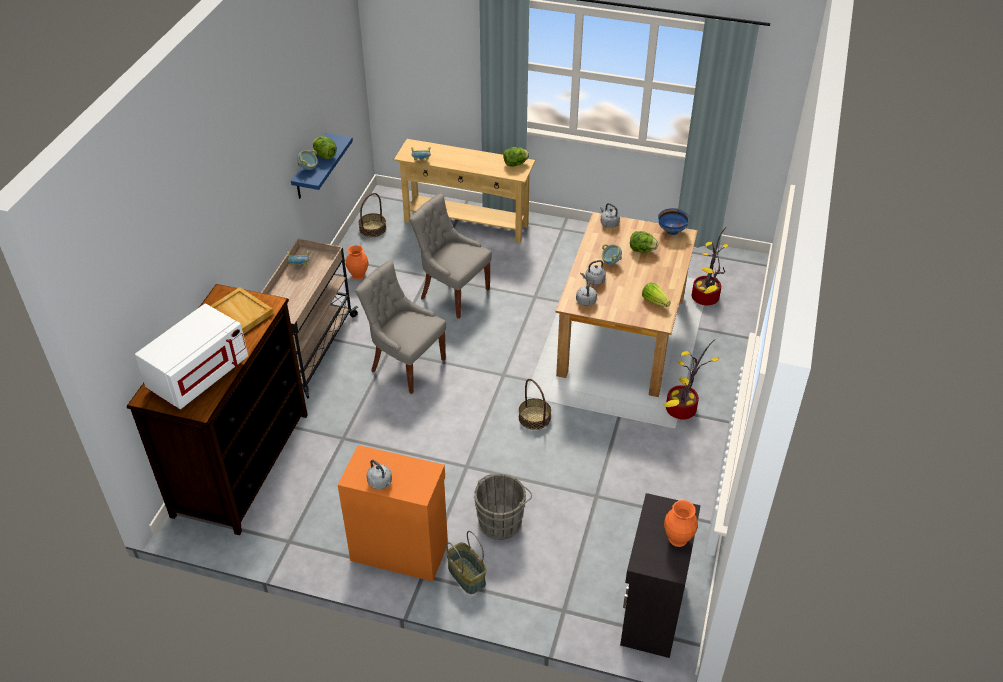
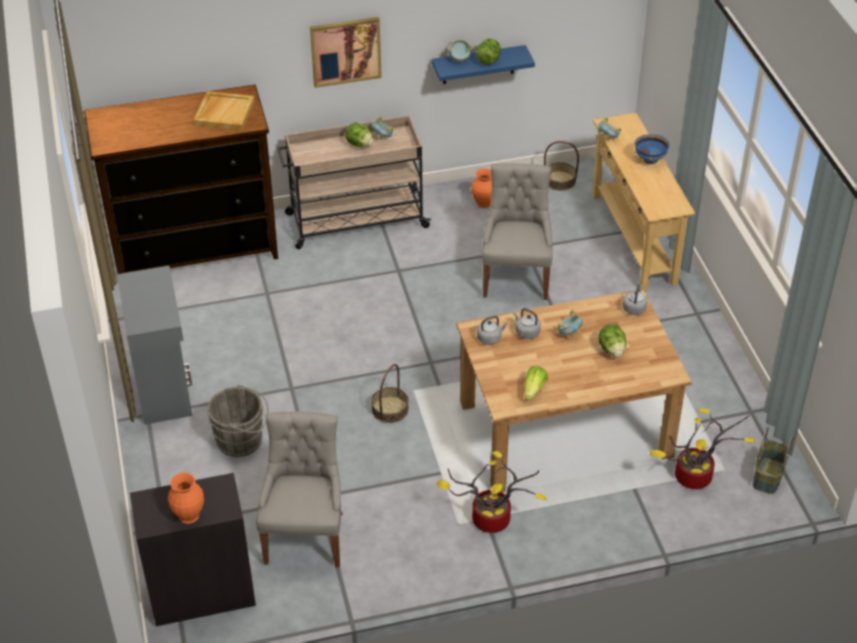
camera: 60 degrees right, 0 degrees up
white microwave [135,304,248,409] -> none
orange cabinet [338,445,448,582] -> grey cabinet [117,266,192,424]
grey chair [355,260,446,394] -> grey chair moved to [256,412,343,567]
grey kettle [367,460,392,489] -> none
basket [446,531,486,594] -> basket moved to [753,427,794,494]
lettuce [503,147,529,166] -> lettuce moved to [345,122,374,147]
blue bowl [658,208,690,235] -> blue bowl moved to [634,134,669,164]
none -> picture [310,17,382,88]

